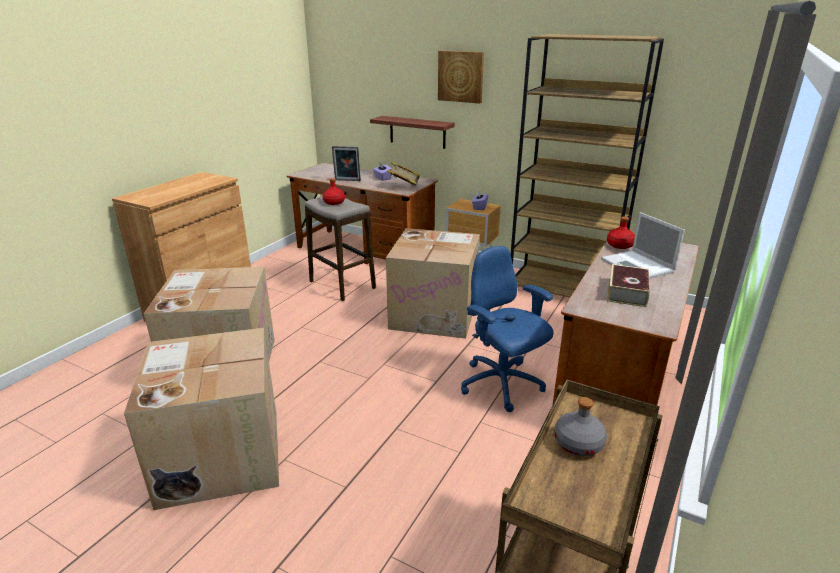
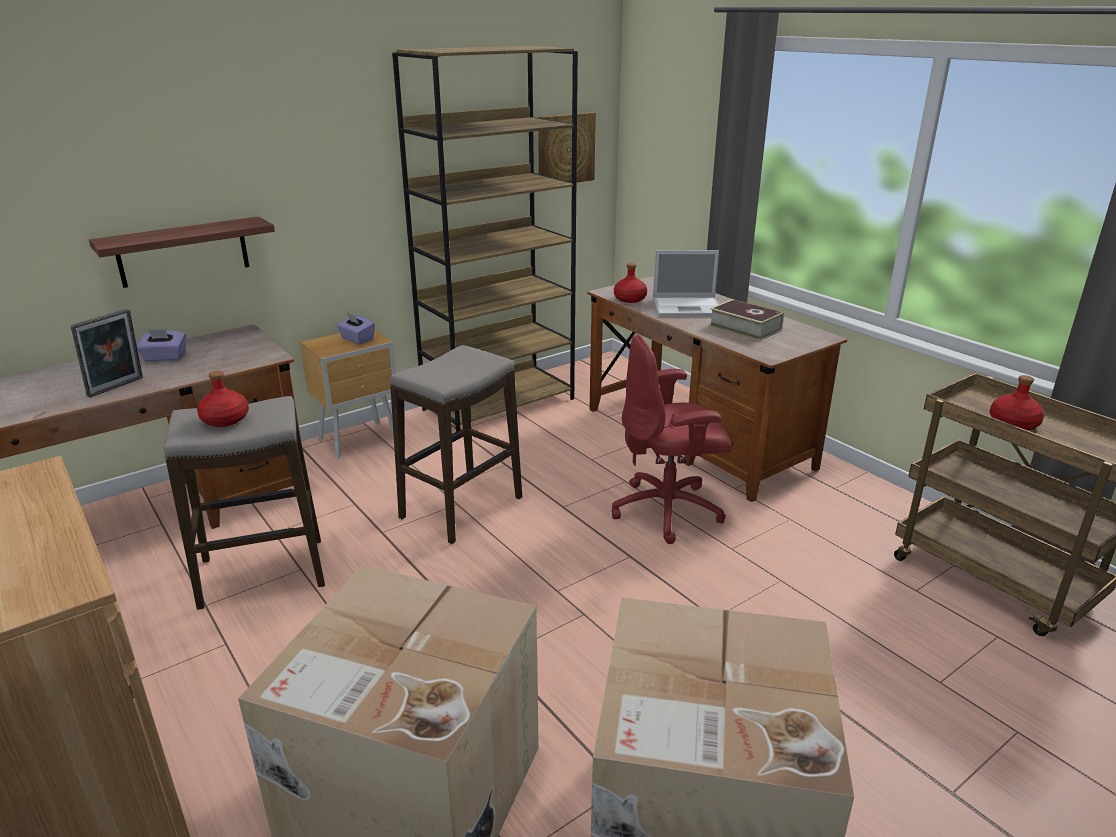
camera: 65 degrees left, 0 degrees up
cardboard box [386,228,480,339] -> stool [390,345,522,544]
book [388,161,420,186] -> none
picture [438,51,484,104] -> picture moved to [538,112,596,183]
blue office chair [461,246,553,412] -> red office chair [612,335,732,544]
grey bottle [554,397,607,456] -> red bottle [990,375,1044,430]

